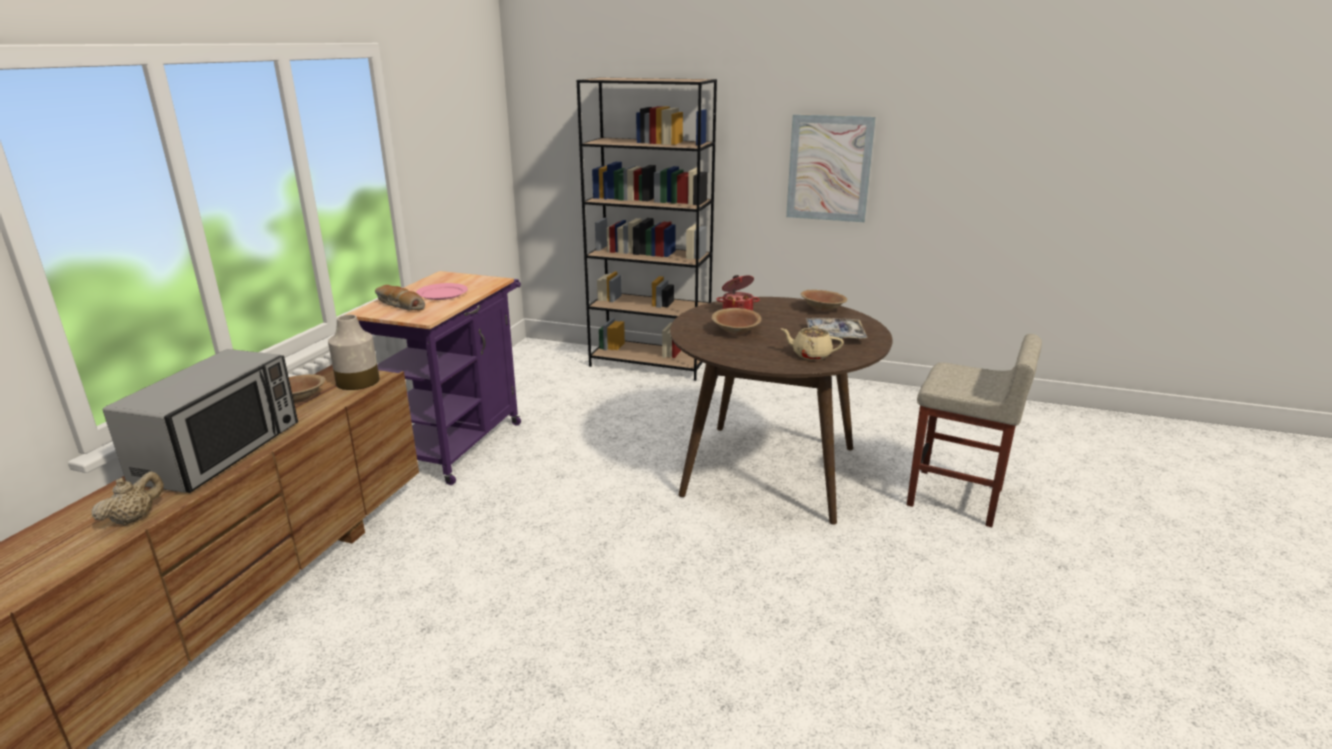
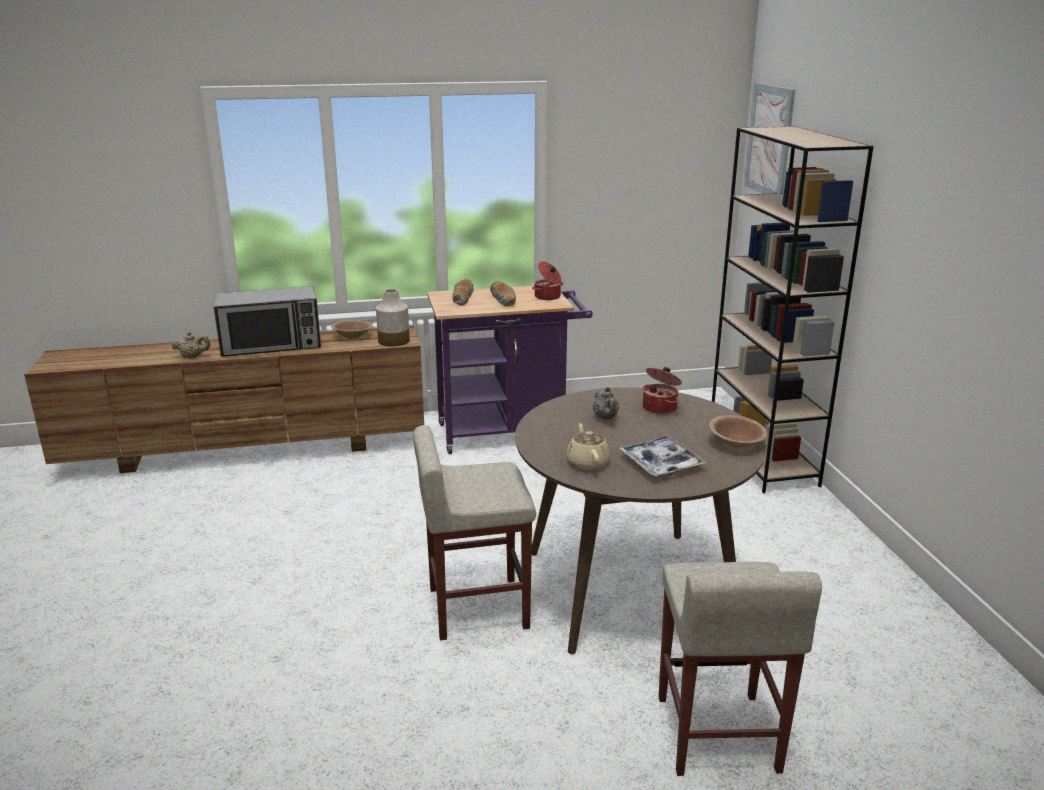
camera: 60 degrees right, 0 degrees up
pink plate [416,283,468,300] -> bread [490,281,516,306]
brown bowl [712,308,762,335] -> grey teapot [593,387,619,419]
picture [786,114,876,222] -> picture moved to [744,83,795,194]
none -> beige stool [413,425,536,640]
none -> cooking pot [532,261,564,300]

